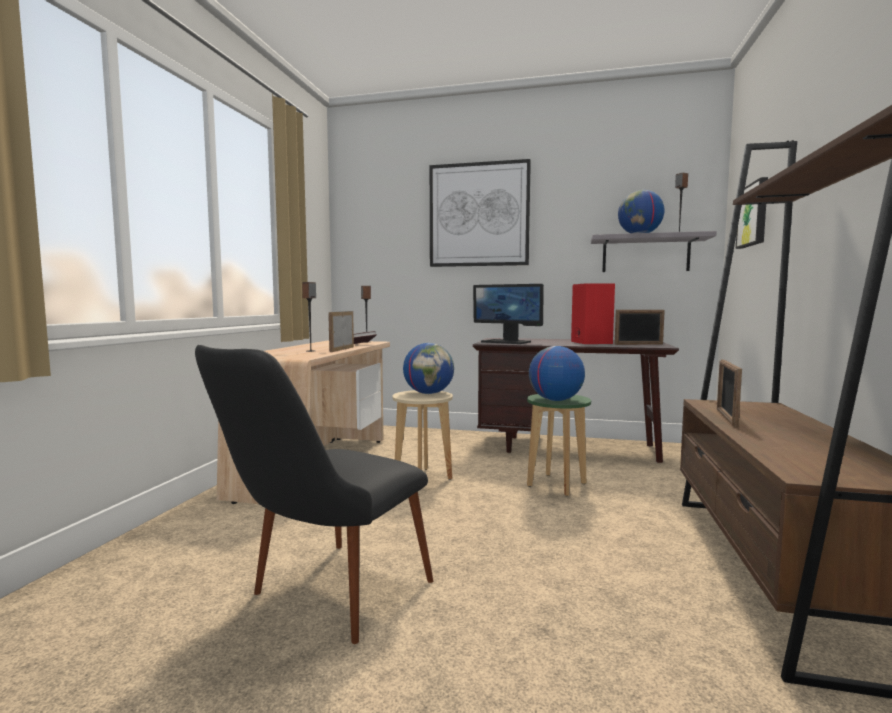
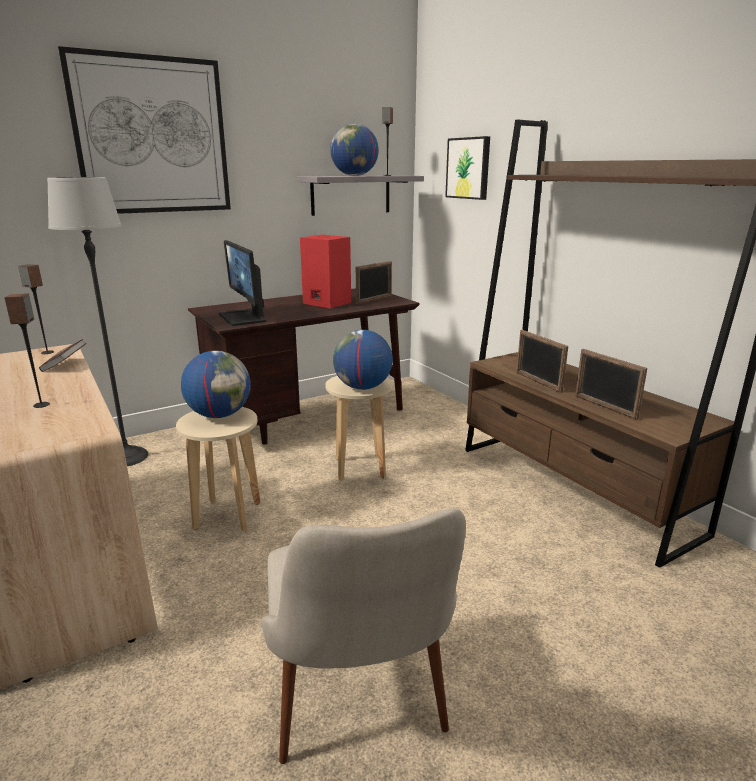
camera: 45 degrees left, 15 degrees up
black chair [195,345,433,644] -> beige chair [262,509,466,764]
picture frame [328,311,354,352] -> picture frame moved to [575,349,647,420]
monitor [473,284,544,344] -> monitor turned 75 degrees clockwise [219,240,267,326]
green stool [527,394,591,496] -> beige stool [326,376,393,481]
none -> floor lamp [47,177,149,466]

